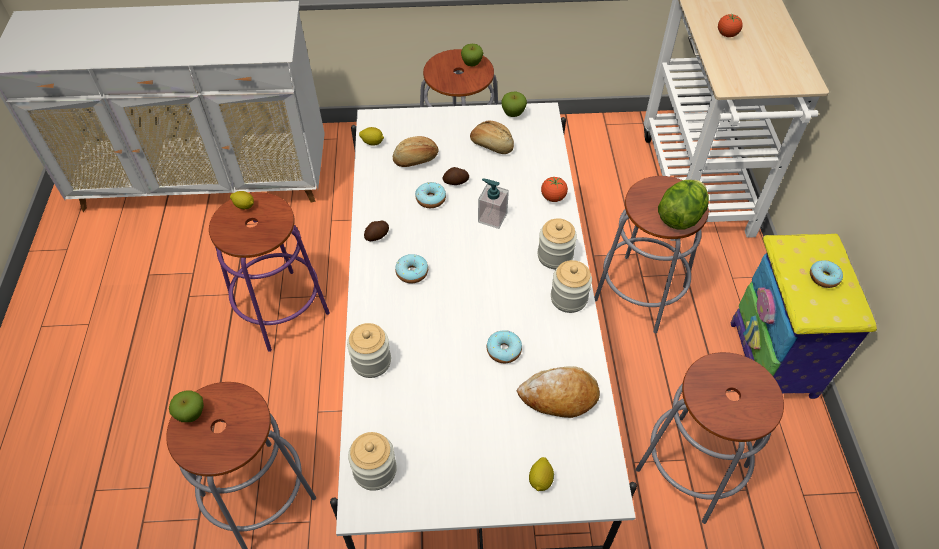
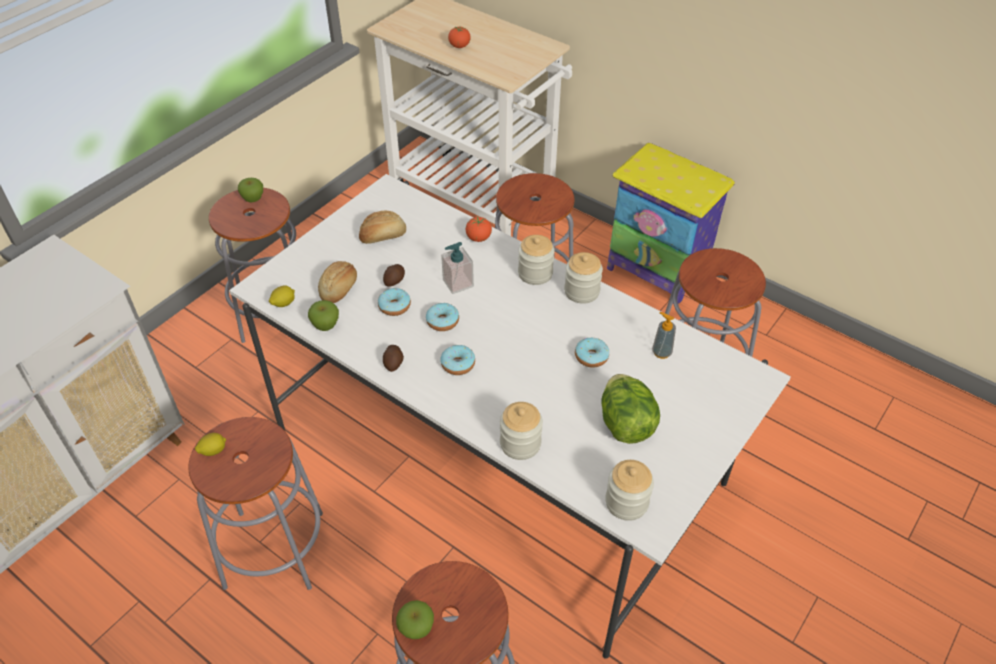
camera: 50 degrees left, 5 degrees down
purple stool [209,192,330,352] -> grey stool [188,417,323,590]
apple [501,91,527,117] -> apple moved to [308,300,339,331]
bread [517,366,600,418] -> soap dispenser [652,312,676,359]
lemon [529,457,554,491] -> none
lettuce [658,180,709,230] -> lettuce moved to [601,374,660,444]
donut [810,260,843,288] -> donut moved to [426,303,459,331]

